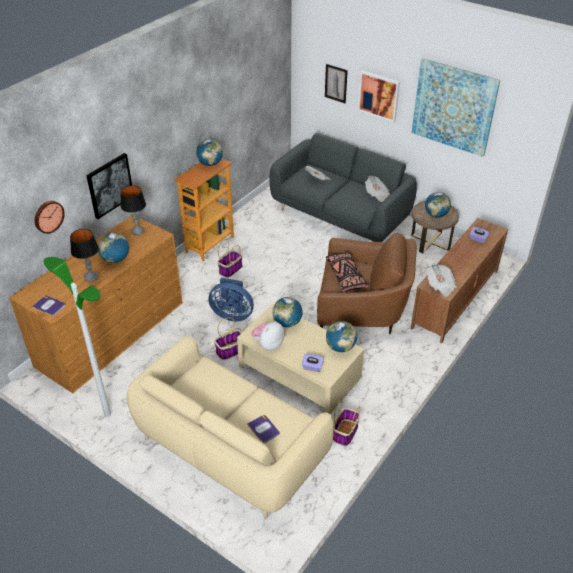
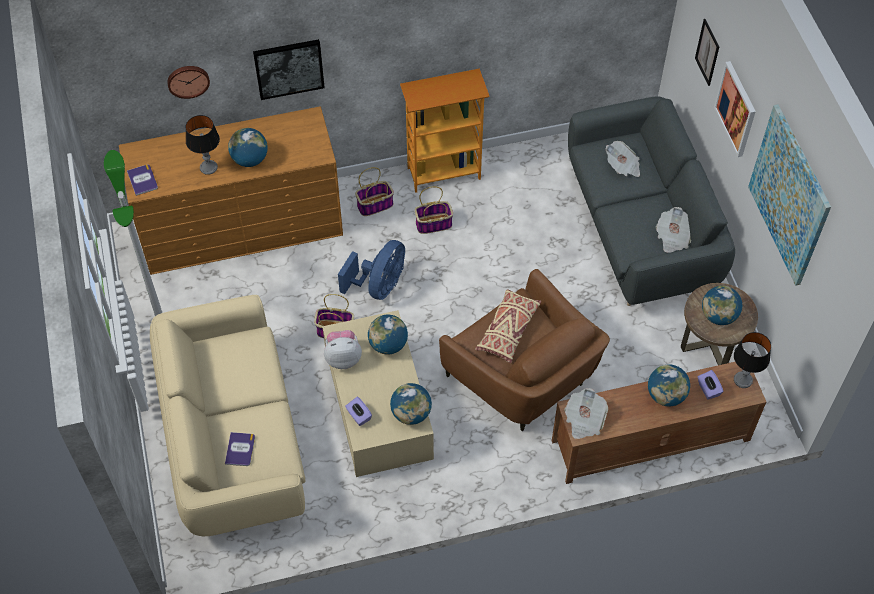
camera: 40 degrees right, 15 degrees up
table lamp [120,185,146,235] -> table lamp moved to [734,332,771,388]
globe [196,139,223,166] -> globe moved to [648,364,690,406]
blue fan [208,277,254,322] -> blue fan turned 120 degrees counterclockwise [338,240,405,300]
black pillow [326,252,369,292] -> beige pillow [475,289,541,363]
basket [333,399,360,446] -> basket moved to [355,167,394,216]

